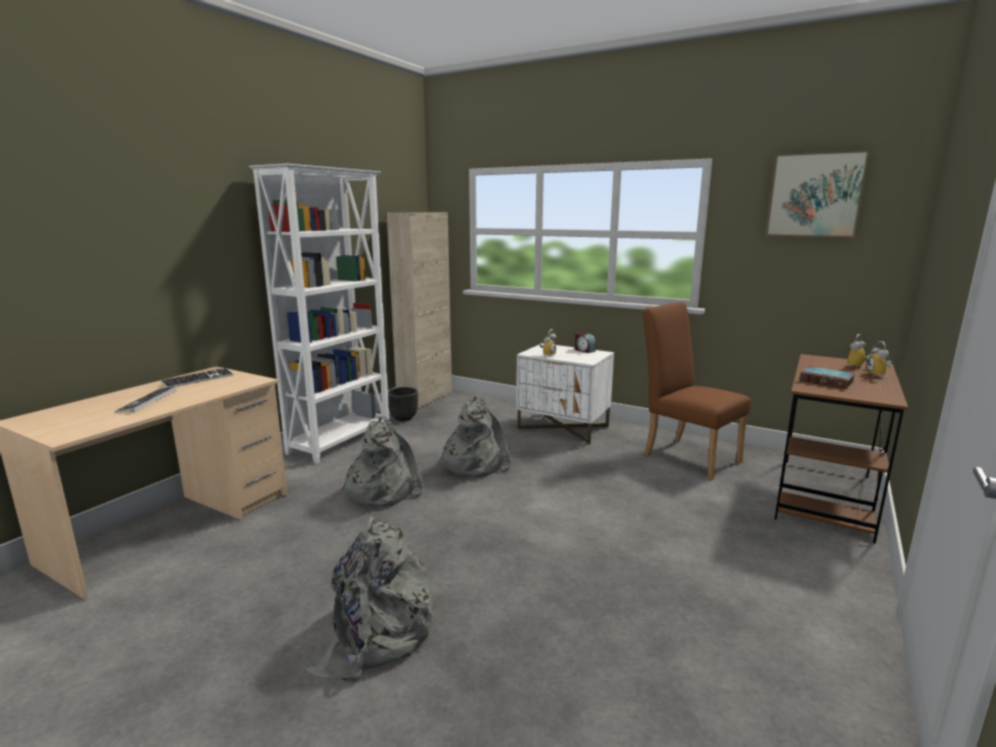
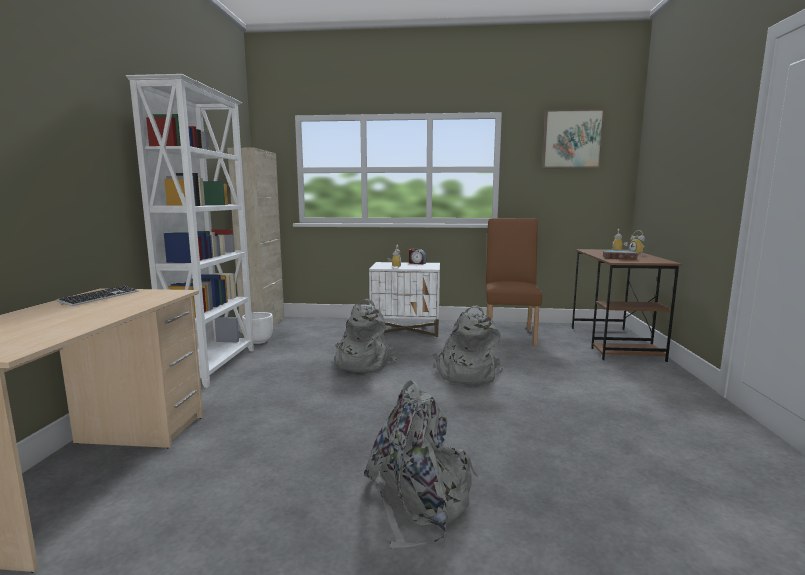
camera: 25 degrees left, 5 degrees down
keyboard [114,386,178,413] -> none
grey backpack [341,416,423,507] -> grey backpack moved to [433,305,503,385]
black planter [388,387,418,421] -> white planter [242,312,273,344]
brown chair [643,302,751,480] -> brown chair turned 75 degrees clockwise [486,218,542,346]

